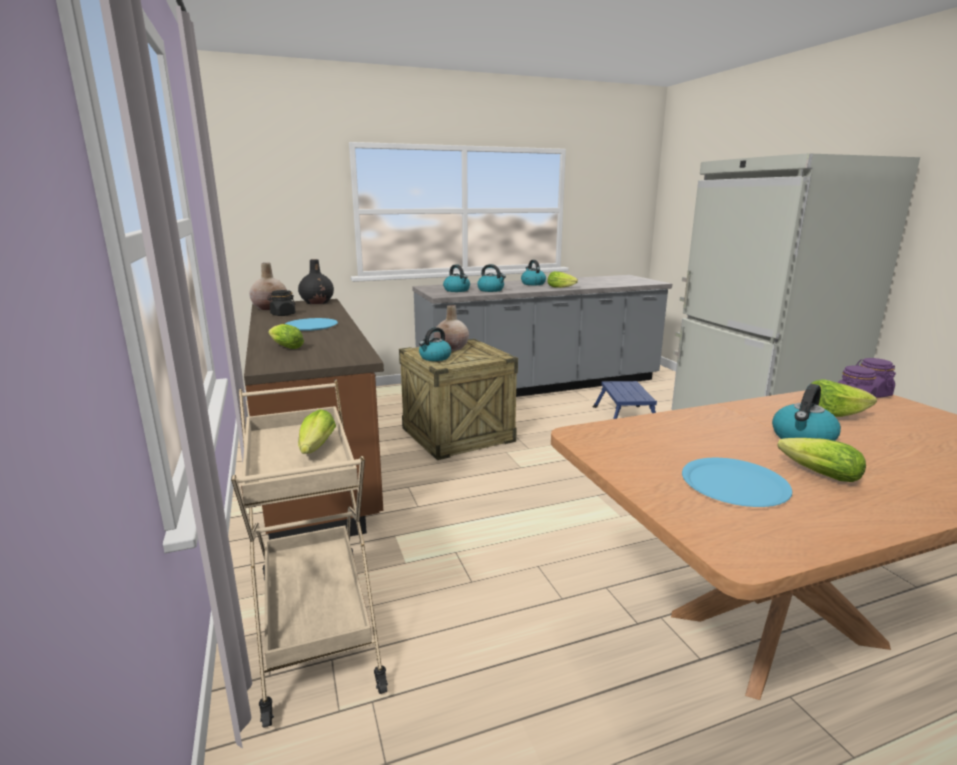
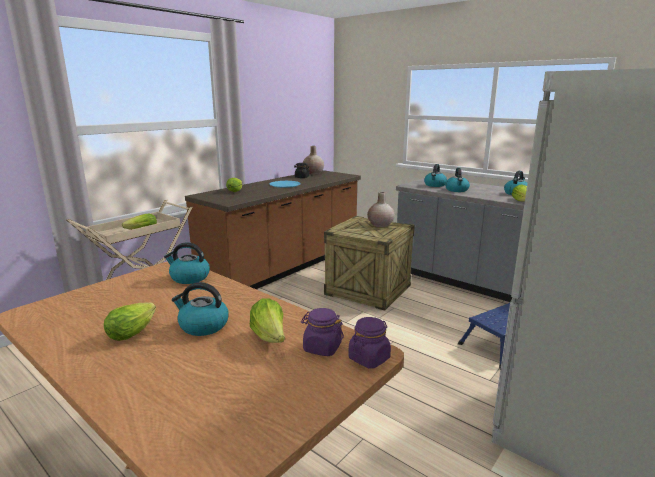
camera: 60 degrees right, 0 degrees up
black vase [298,259,334,304] -> none
kettle [419,327,451,361] -> kettle moved to [164,242,210,284]
blue plate [682,458,792,507] -> none

